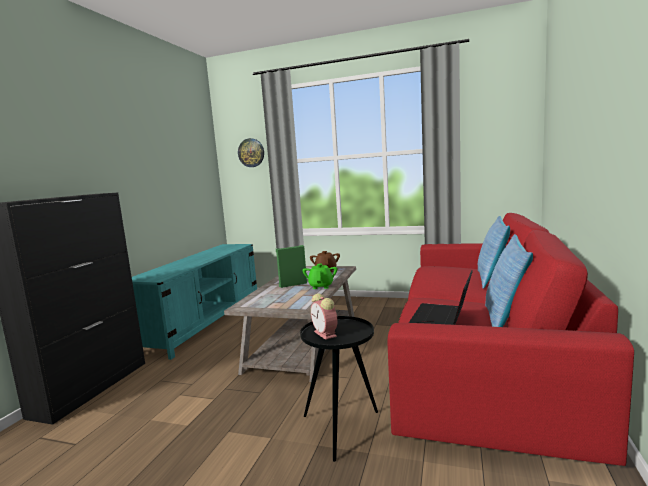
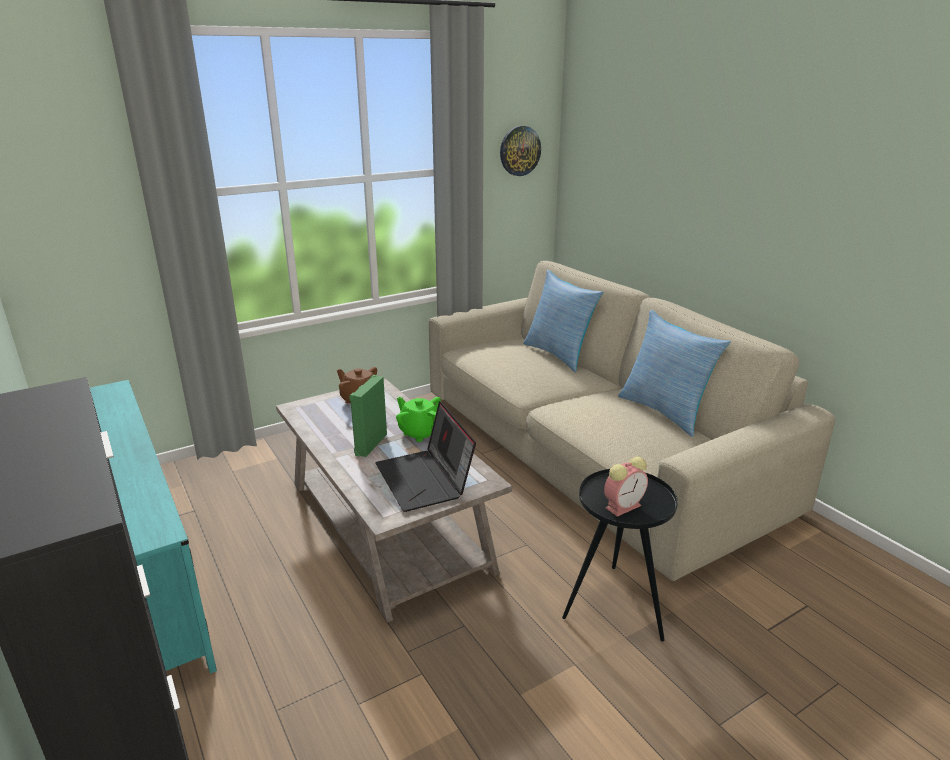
camera: 50 degrees left, 15 degrees up
wall clock [238,138,264,167] -> wall clock moved to [500,126,541,176]
alarm clock [311,293,337,340] -> alarm clock turned 45 degrees counterclockwise [604,457,648,517]
red sofa [388,213,634,466] -> beige sofa [429,261,836,581]
laptop [409,270,473,325] -> laptop moved to [375,401,476,512]

